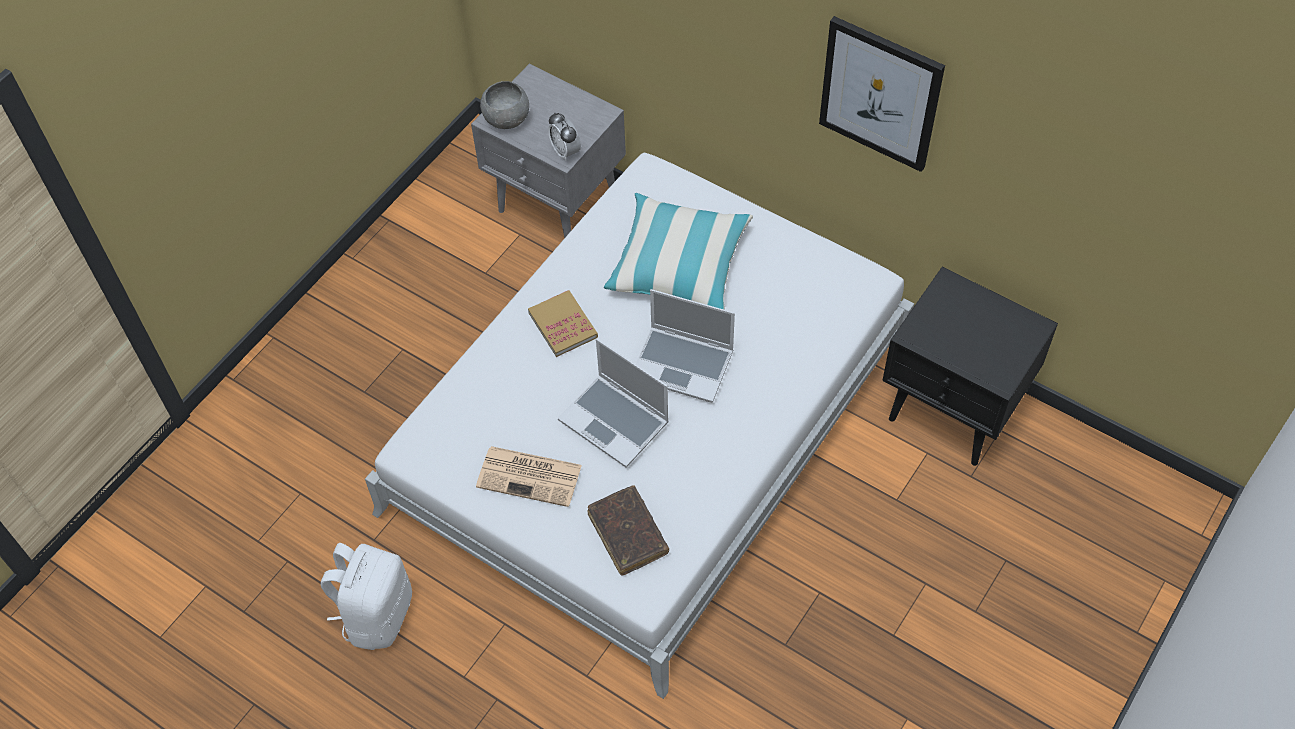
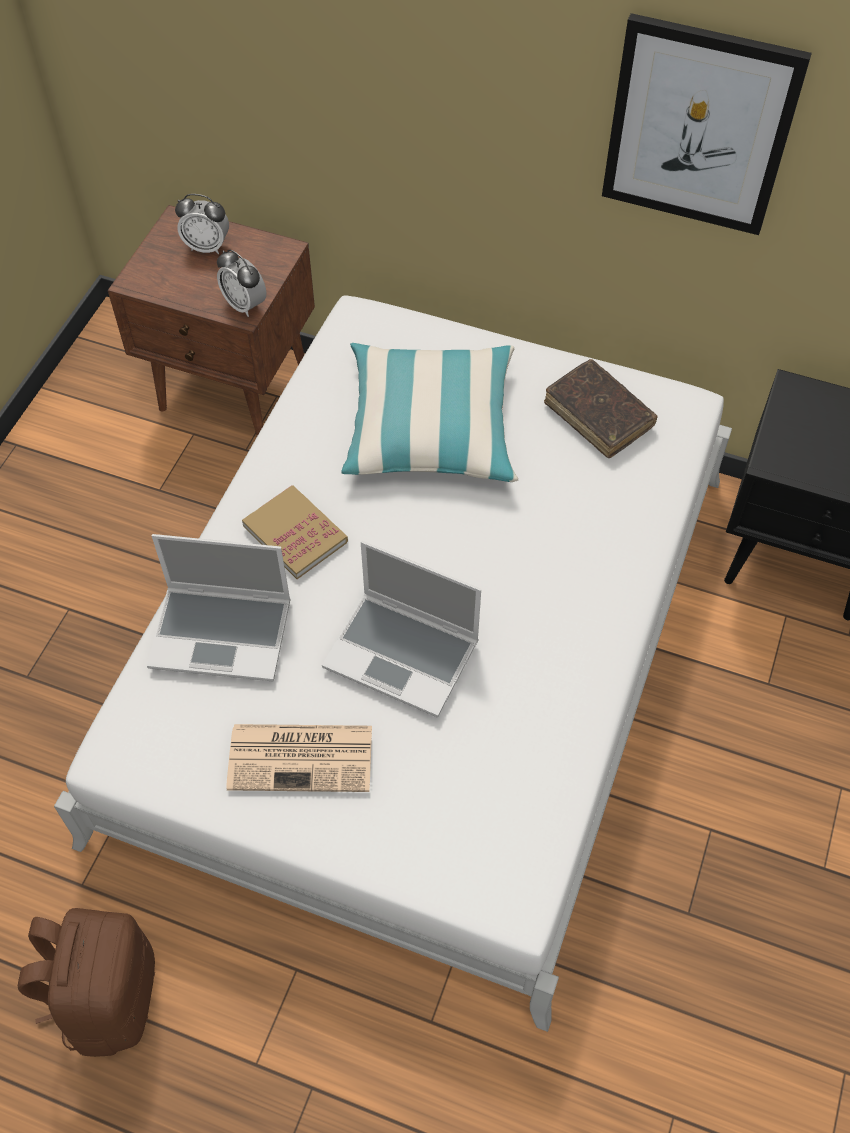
camera: 15 degrees left, 0 degrees up
white backpack [321,543,412,650] -> brown backpack [18,908,155,1057]
grey nightstand [471,64,626,238] -> brown nightstand [108,205,315,436]
grey bowl [480,81,529,129] -> none
brown book [588,485,669,576] -> brown book moved to [544,359,658,458]
laptop [636,289,735,403] -> laptop moved to [147,534,291,681]
none -> alarm clock [175,194,229,254]

